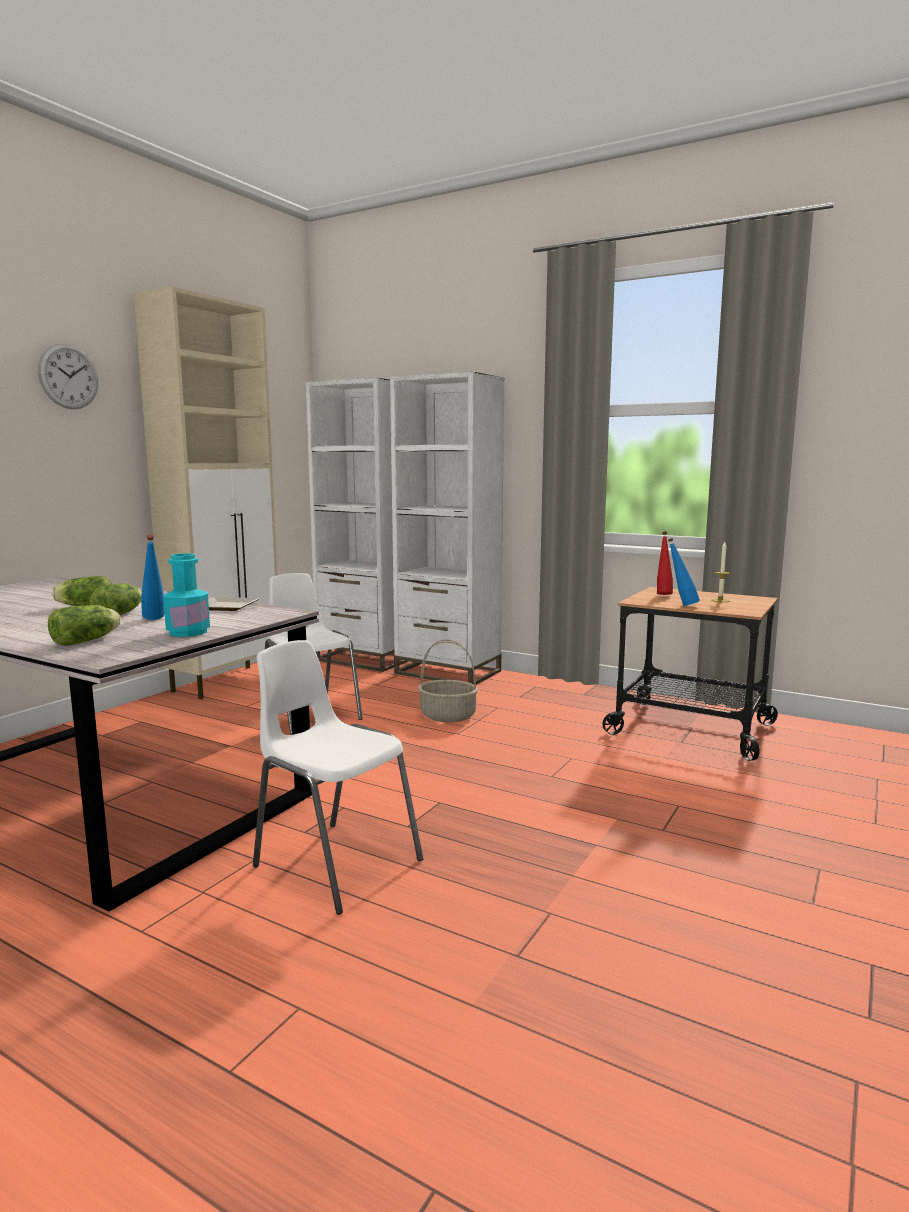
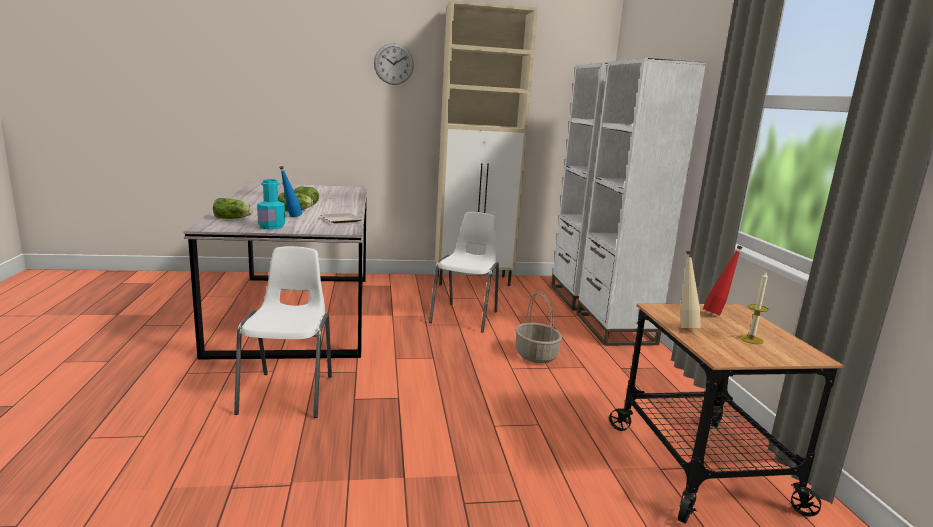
camera: 50 degrees right, 5 degrees up
blue bottle [668,538,700,606] -> beige bottle [681,251,701,328]

